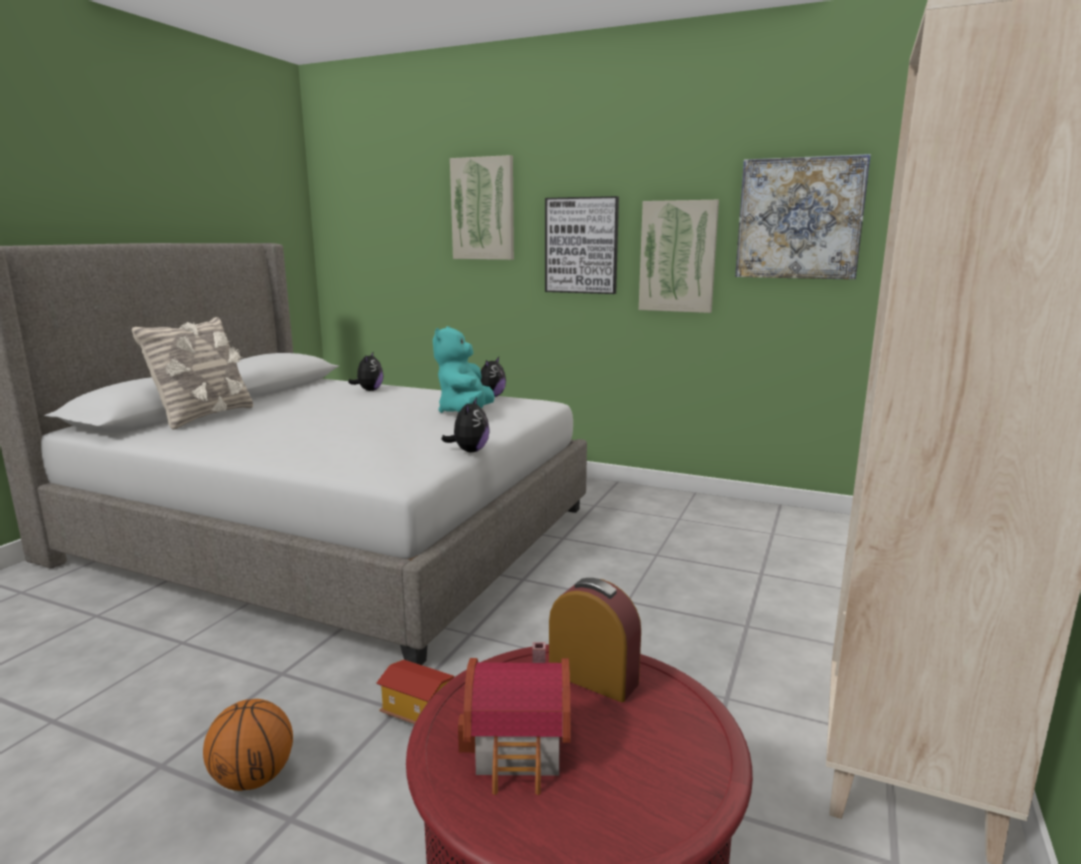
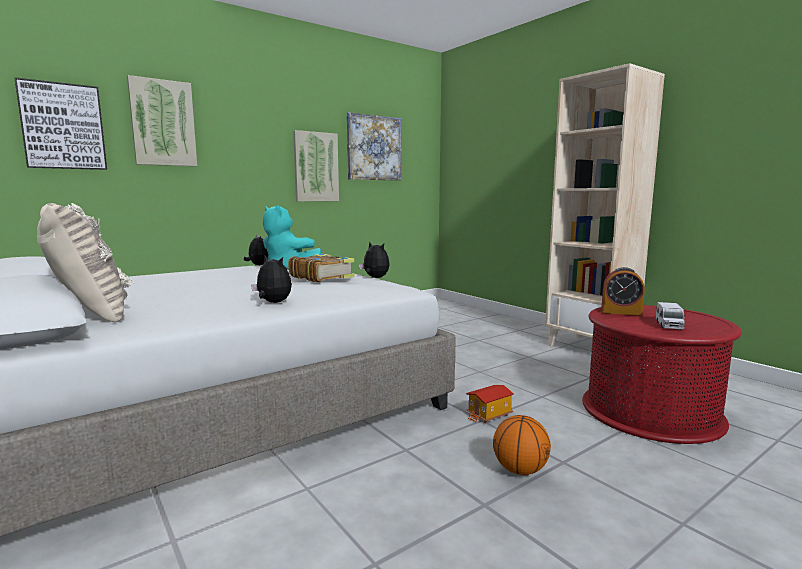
camera: 60 degrees left, 5 degrees down
plush toy [348,352,384,391] -> plush toy moved to [251,256,292,303]
toy house [458,642,570,795] -> toy truck [655,302,686,330]
picture [545,196,619,294] -> picture moved to [14,77,107,170]
alarm clock [549,578,641,702] -> alarm clock turned 135 degrees counterclockwise [601,267,645,316]
none -> book [288,254,355,282]

